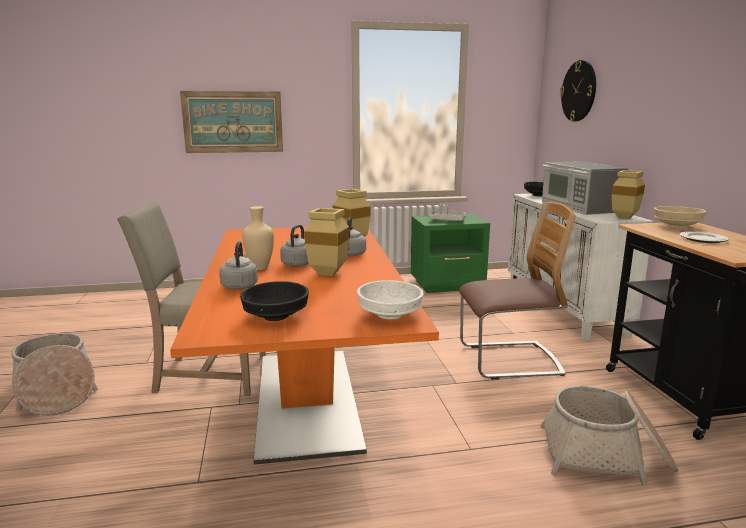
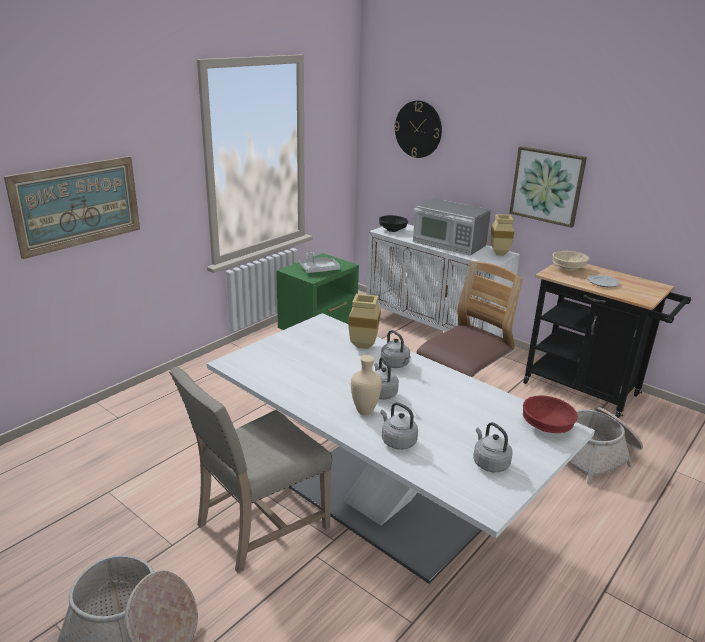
camera: 40 degrees left, 10 degrees up
orange dining table [170,227,439,464] -> white dining table [207,313,595,584]
black bowl [240,281,309,321] -> grey kettle [473,422,512,472]
beige vase [304,208,349,276] -> none
white bowl [357,280,424,320] -> red bowl [523,395,578,433]
none -> picture [509,146,587,228]

